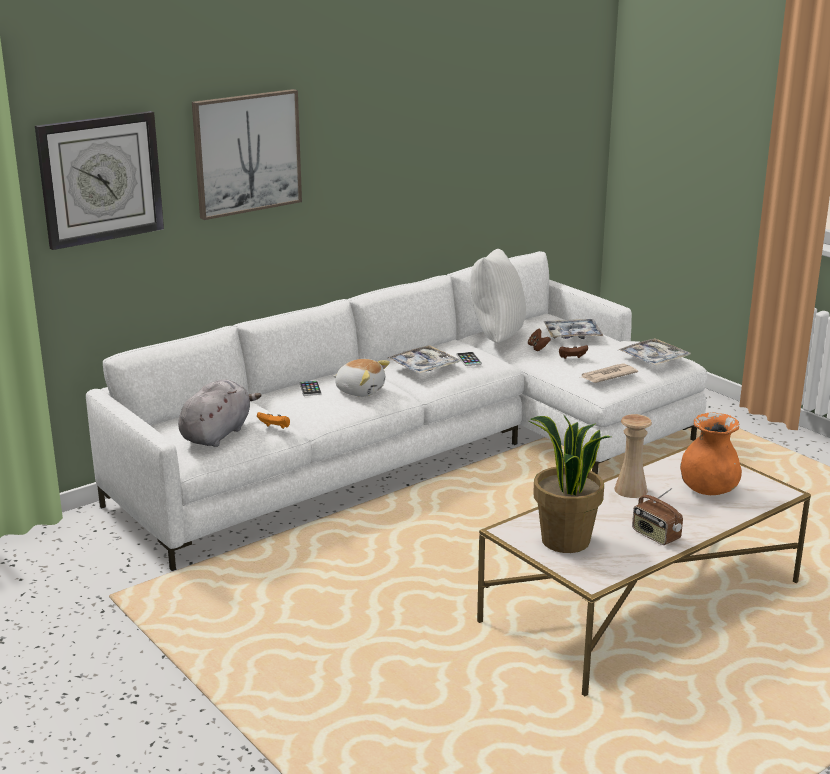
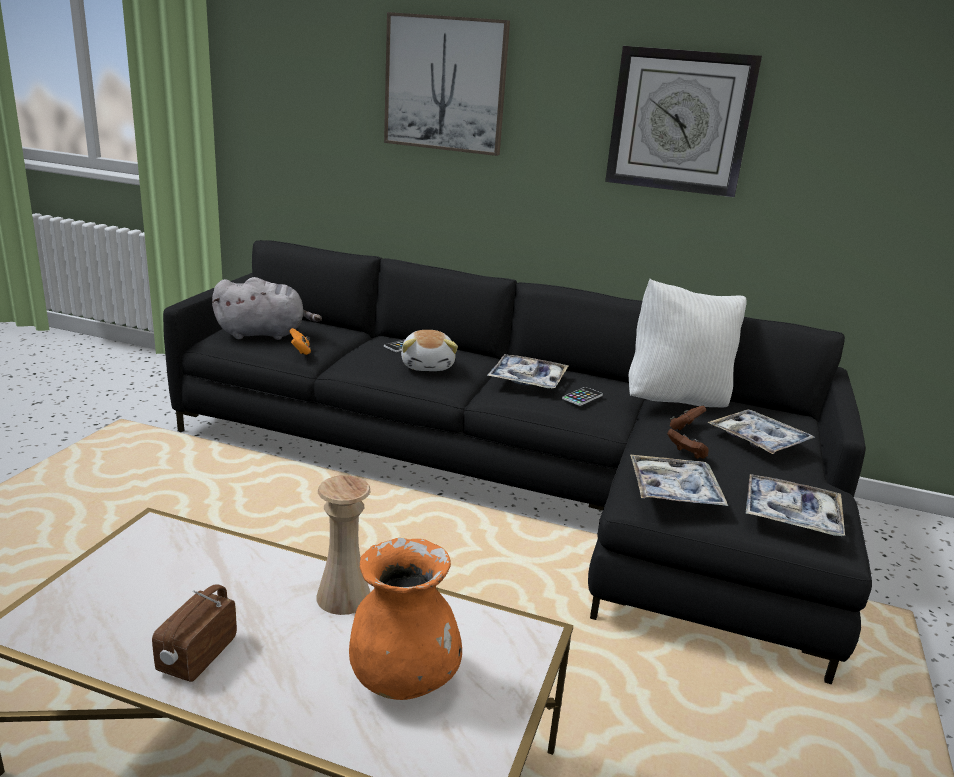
camera: 55 degrees right, 0 degrees up
wall clock [35,111,164,250] -> wall clock moved to [605,46,762,197]
white sofa [86,251,708,571] -> black sofa [163,240,872,684]
potted plant [529,415,611,553] -> none
newspaper [579,363,638,383] -> tray [630,455,728,506]

